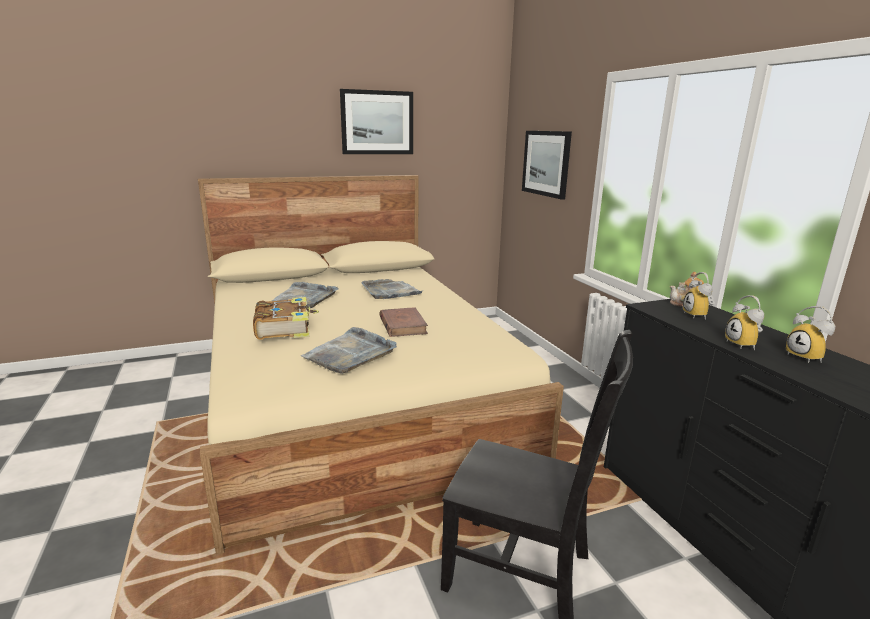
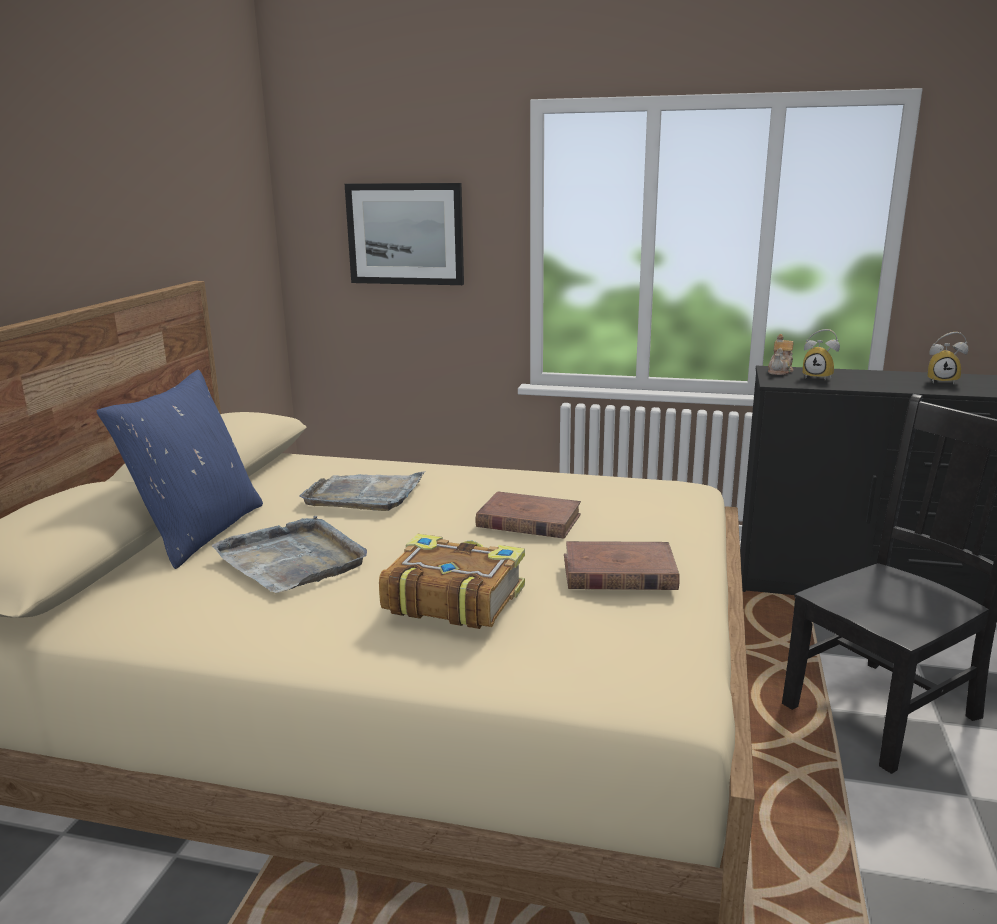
camera: 55 degrees left, 0 degrees up
grey tray [301,327,397,374] -> brown book [564,541,680,590]
picture [340,89,413,154] -> none
alarm clock [725,295,764,350] -> none
none -> blue pillow [97,370,263,569]

